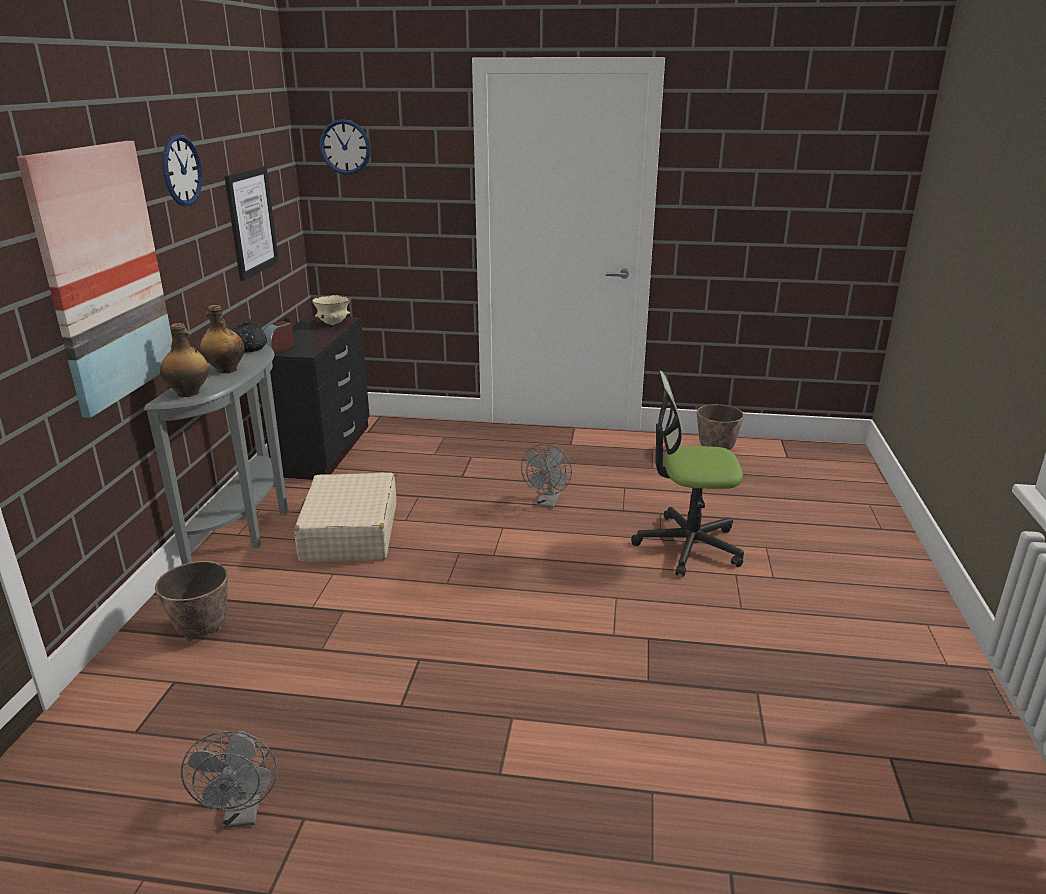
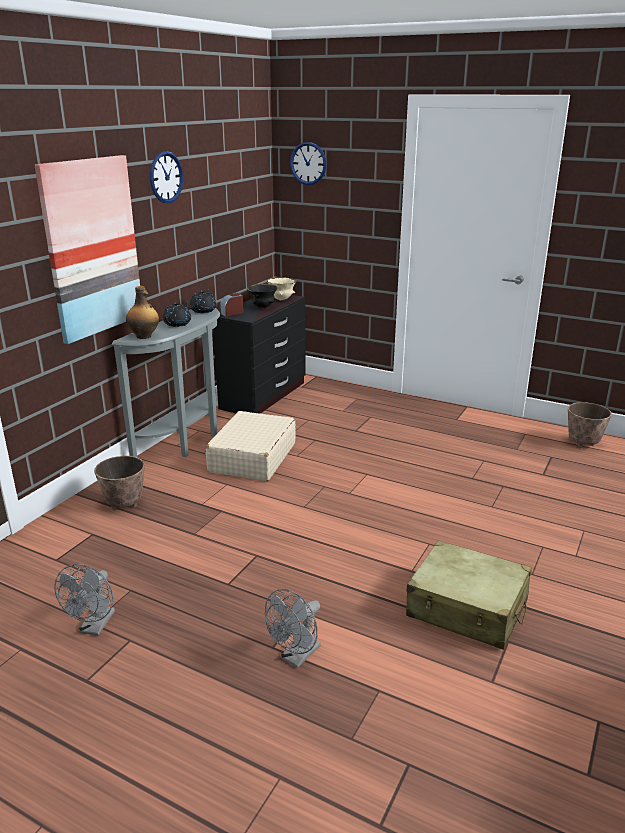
camera: 20 degrees right, 0 degrees up
bottle [200,305,245,373] -> black teapot [163,301,191,327]
picture [225,166,279,281] -> none
grey fan [521,444,572,508] -> grey fan moved to [265,589,321,668]
office chair [631,371,744,577] -> none
none -> black bowl [247,284,277,308]
none -> beige suitcase [406,540,532,650]

